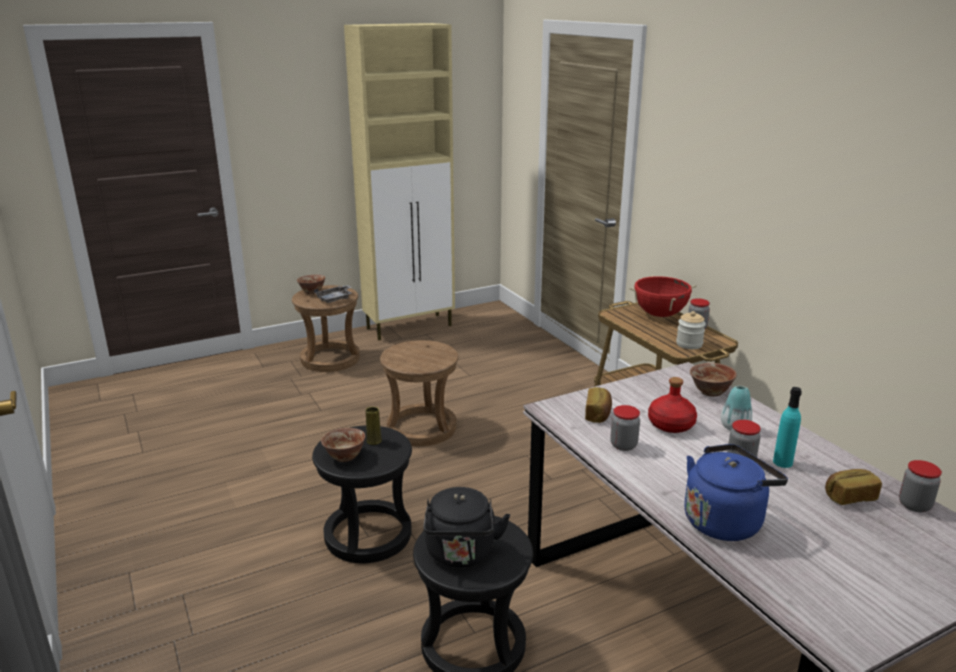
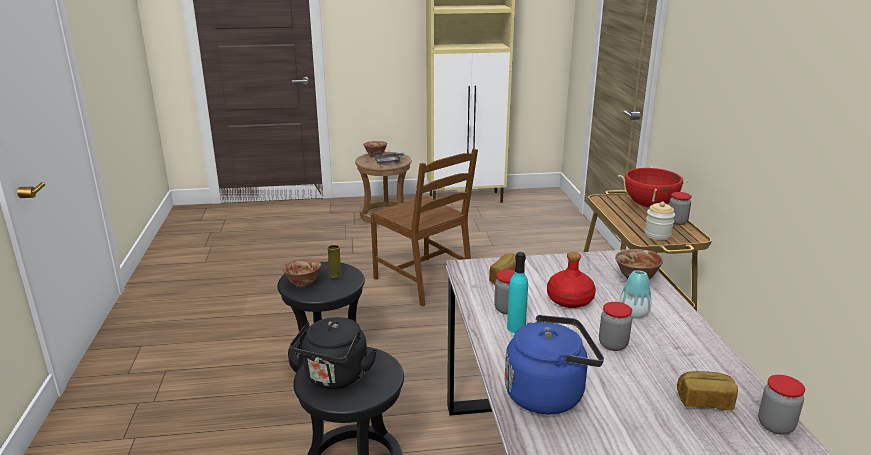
camera: 20 degrees right, 0 degrees up
brown stool [380,340,459,446] -> brown chair [371,149,478,307]
turquoise bottle [773,387,802,468] -> turquoise bottle moved to [507,252,528,333]

